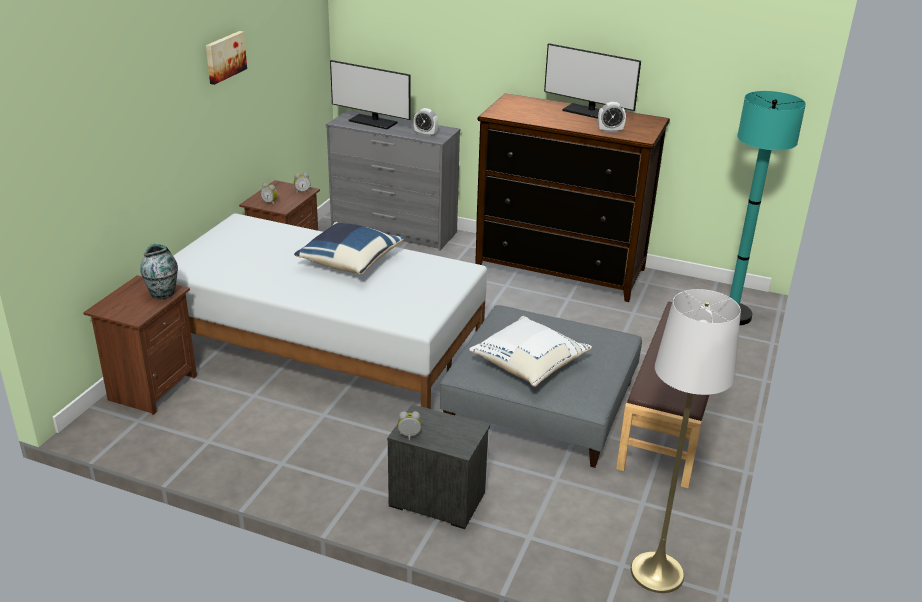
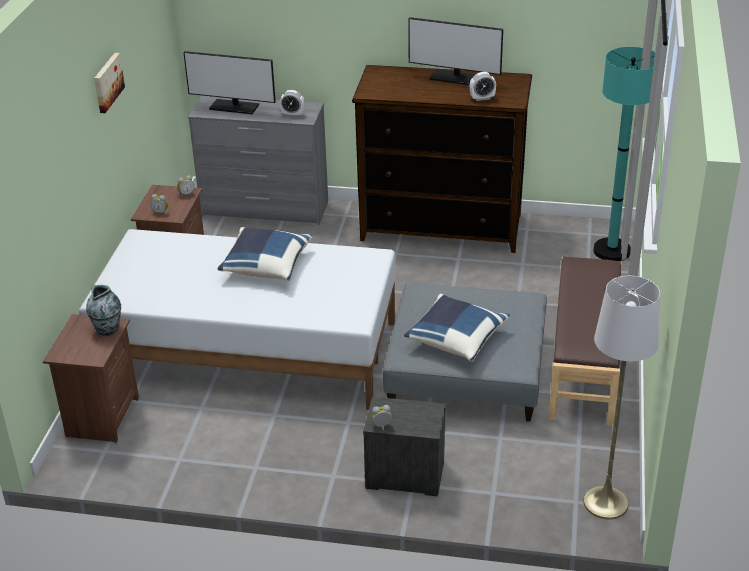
camera: 10 degrees left, 5 degrees up
white pillow [469,316,592,387] -> blue pillow [404,294,510,362]

